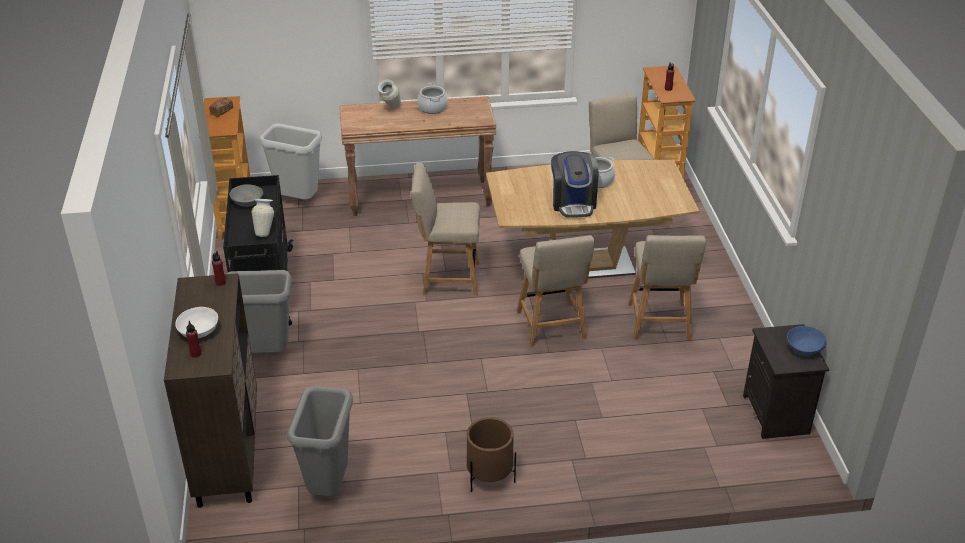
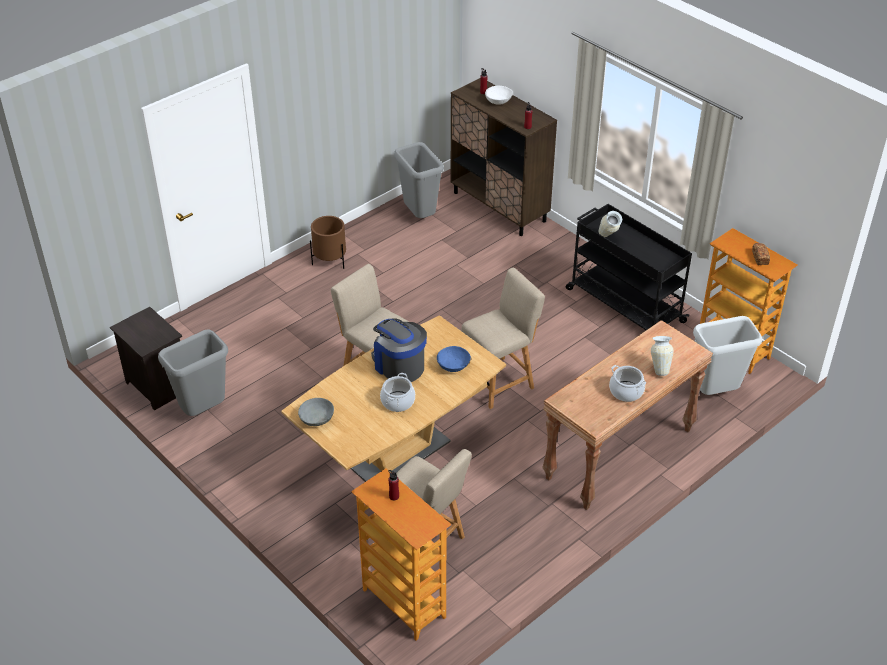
camera: 145 degrees right, 5 degrees up
grey trash can [226,270,292,353] -> grey trash can moved to [158,329,228,416]
grey bowl [229,184,263,207] -> grey bowl moved to [298,398,334,426]
beige chair [628,235,706,340] -> none
blue bowl [787,326,827,355] -> blue bowl moved to [437,346,471,372]

